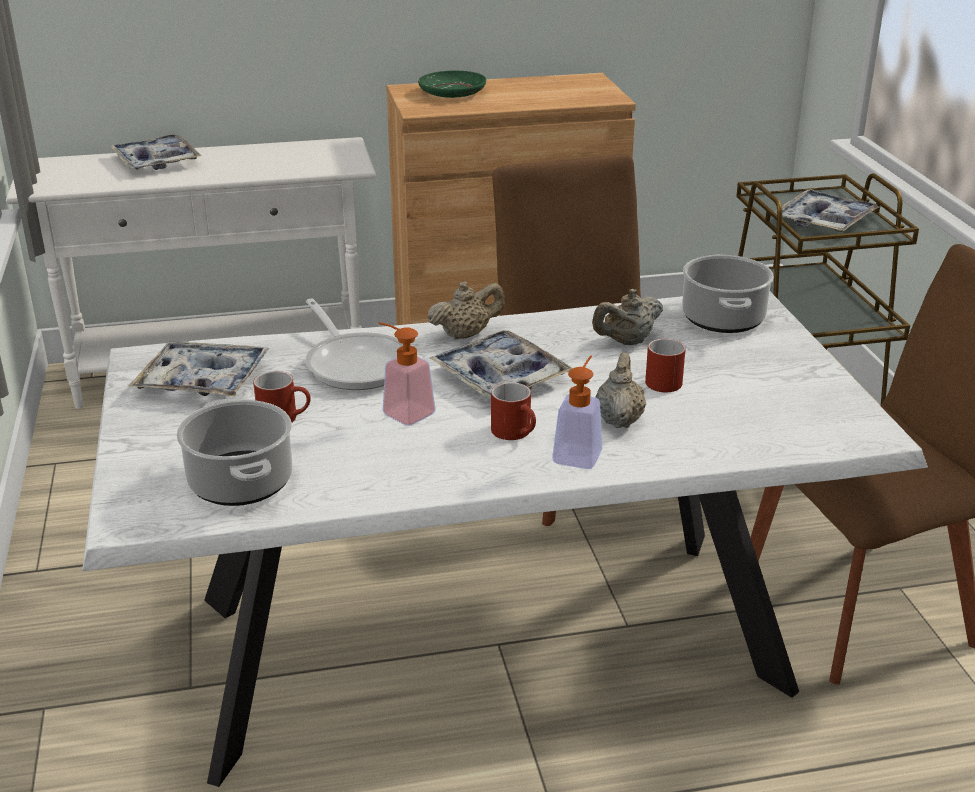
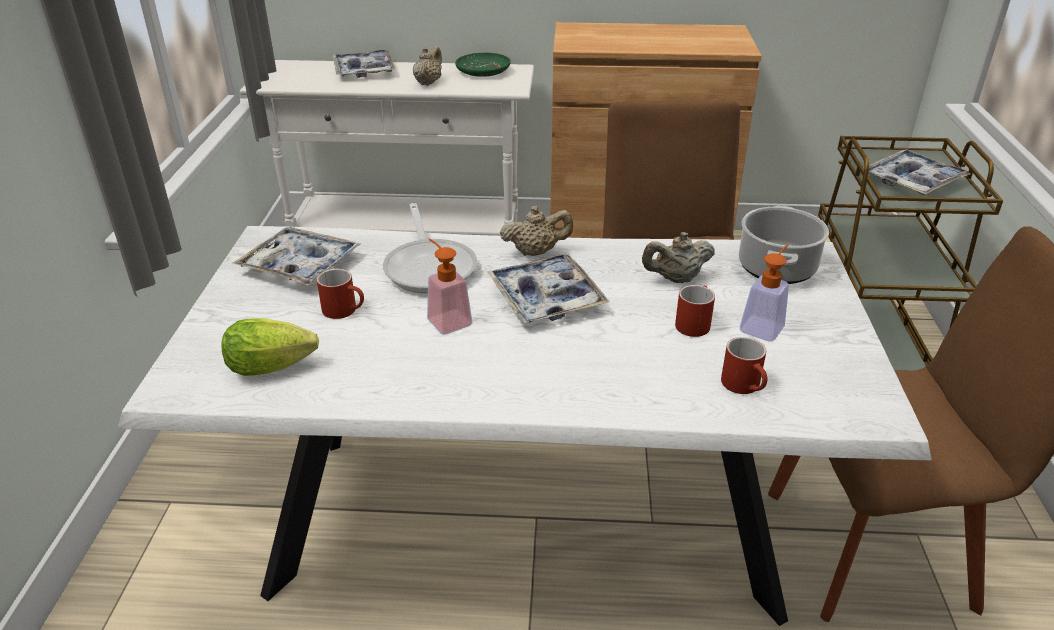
camera: 15 degrees right, 5 degrees up
cooking pot [177,399,293,506] -> lettuce [221,318,319,376]
green plate [418,71,486,98] -> green plate moved to [455,53,511,77]
red mug [491,382,536,440] -> red mug moved to [721,337,767,394]
soap dispenser [552,356,602,469] -> soap dispenser moved to [740,245,789,342]
beige teapot [596,352,646,428] -> beige teapot moved to [413,46,442,86]

